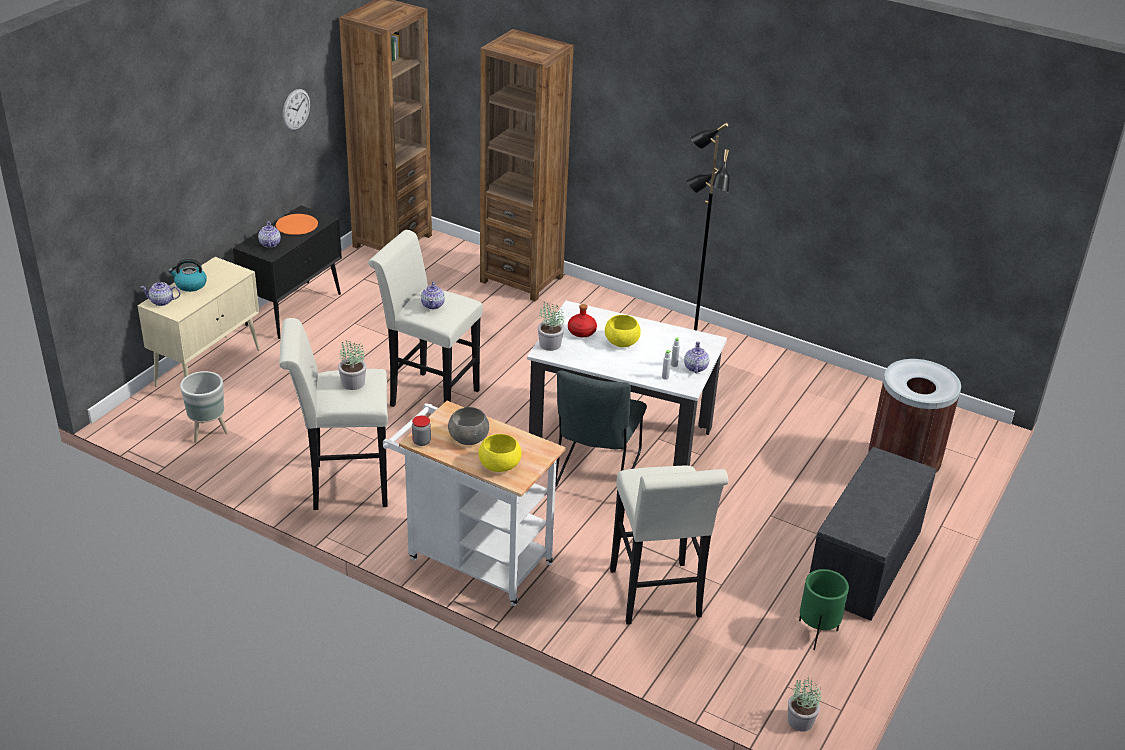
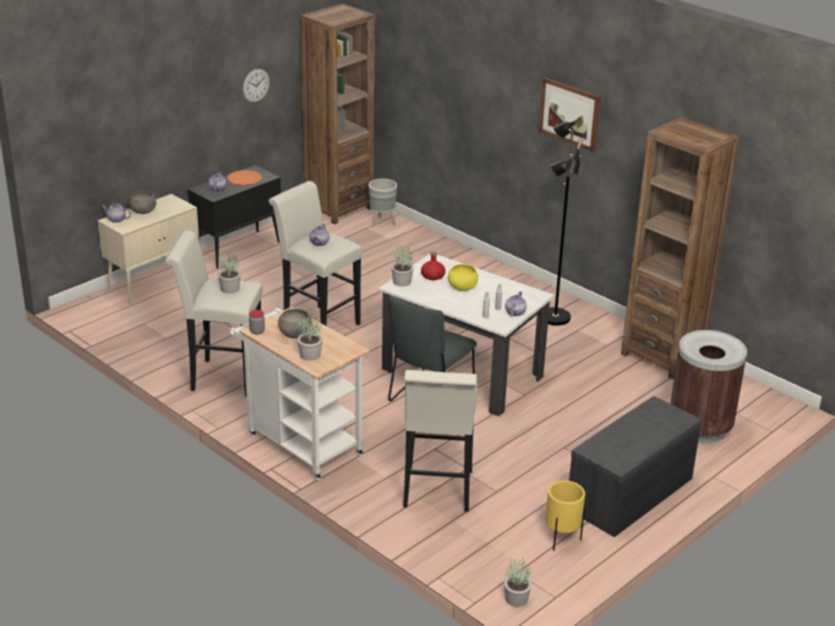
camera: 15 degrees right, 5 degrees down
kettle [168,259,207,292] -> grey bowl [128,191,156,214]
grey planter [180,371,228,443] -> grey planter moved to [369,179,397,228]
yellow bowl [479,434,522,472] -> potted plant [297,314,323,361]
brown bookcase [480,29,574,301] -> brown bookcase moved to [621,117,739,379]
green planter [799,569,849,650] -> yellow planter [545,481,585,551]
none -> picture [539,77,601,152]

